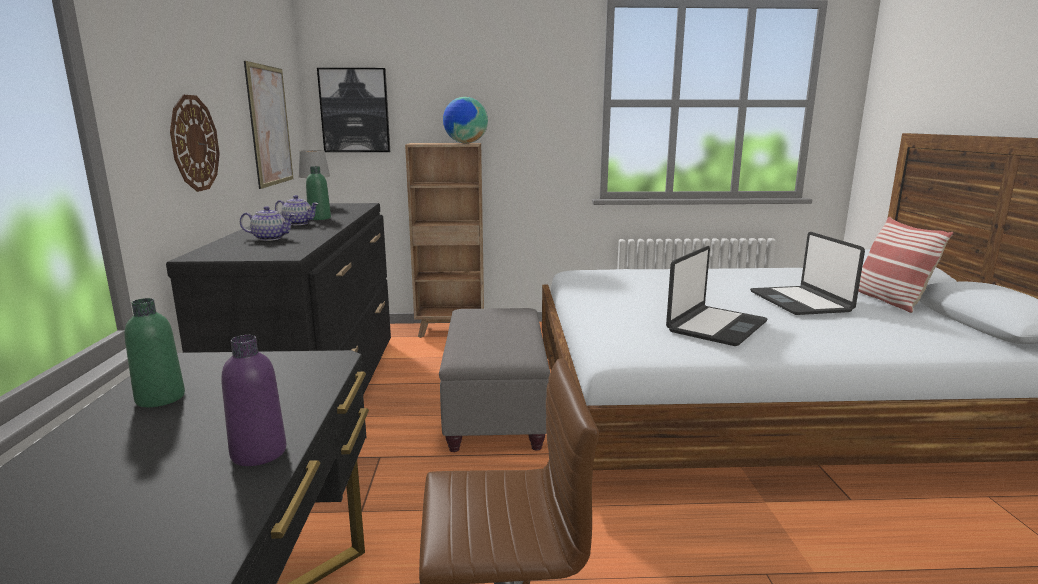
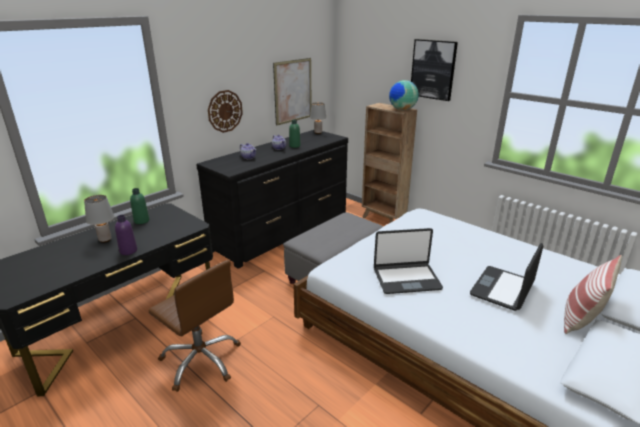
camera: 45 degrees right, 10 degrees up
picture [317,68,390,152] -> picture moved to [411,39,458,101]
none -> grey table lamp [84,195,114,243]

